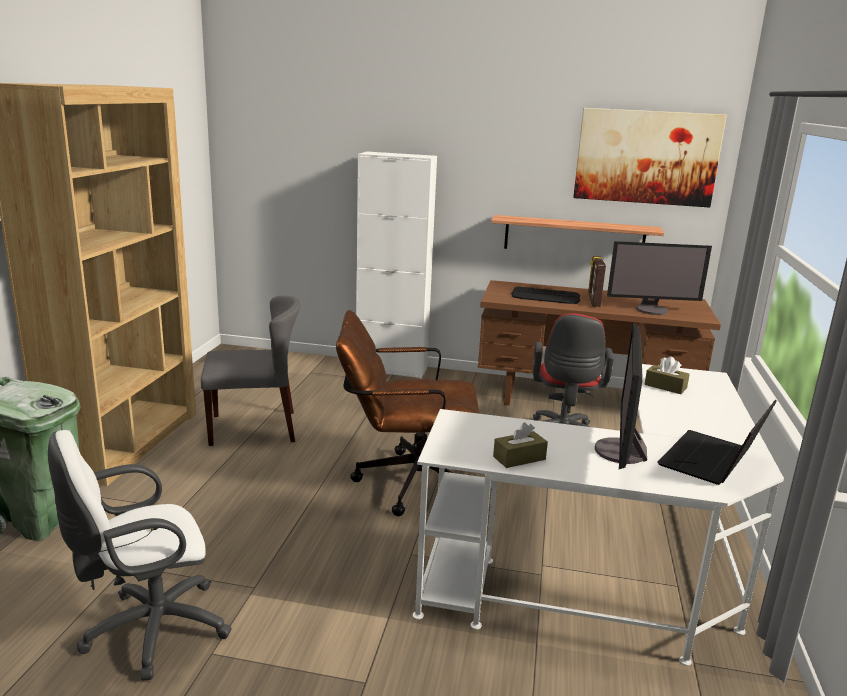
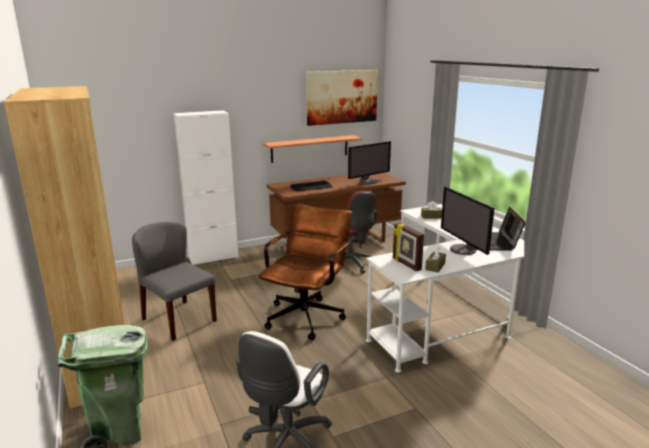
camera: 35 degrees left, 0 degrees up
grey chair [201,295,300,446] -> grey chair turned 90 degrees counterclockwise [132,222,217,341]
brown office chair [336,310,480,516] -> brown office chair turned 150 degrees clockwise [258,204,352,340]
picture frame [588,256,606,307] -> picture frame moved to [393,223,424,271]

